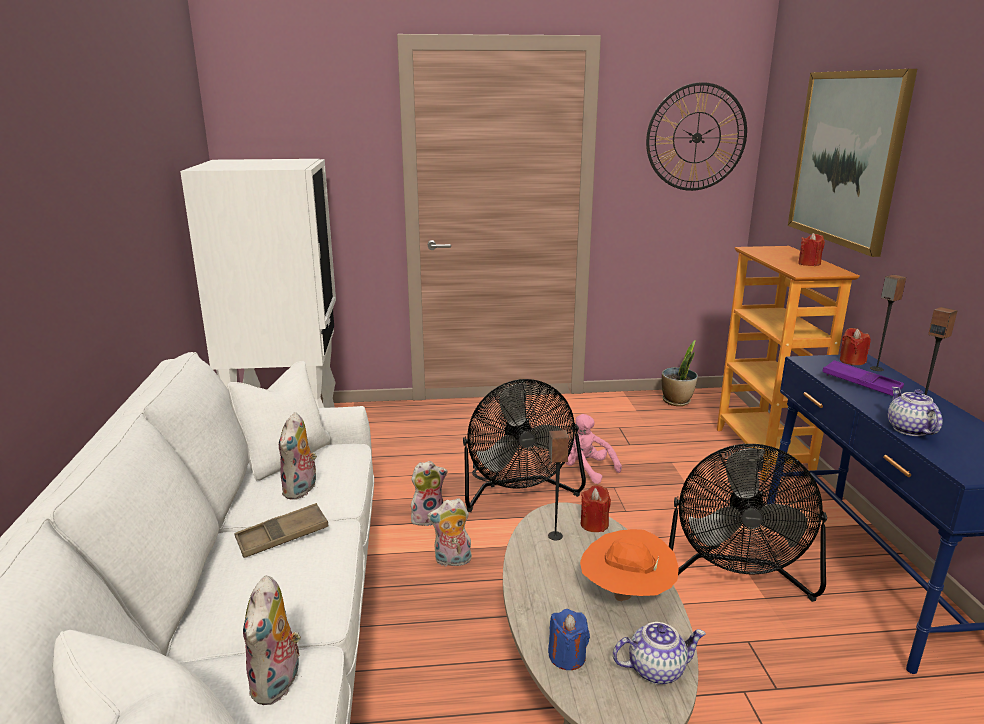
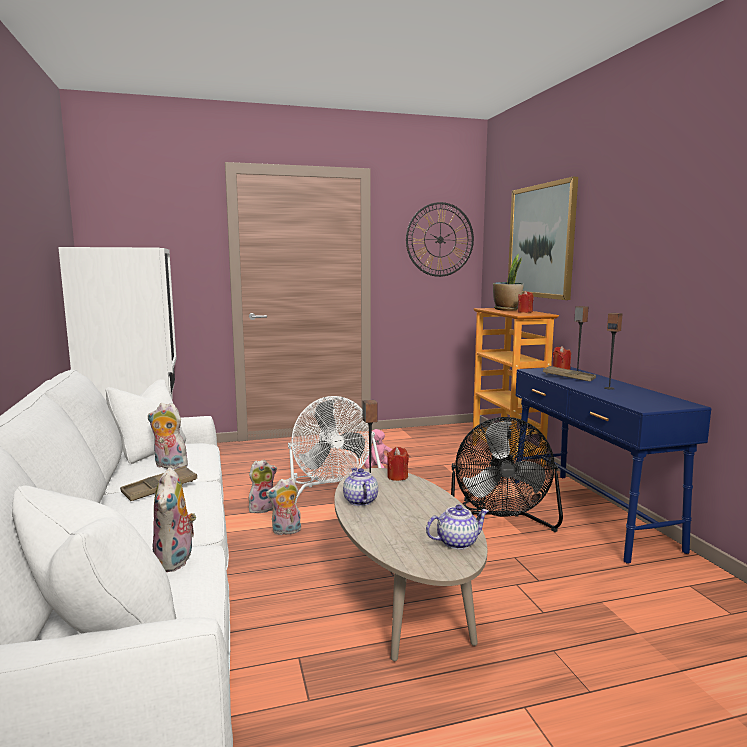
camera: 10 degrees left, 10 degrees down
plush toy [279,412,317,500] -> plush toy turned 105 degrees clockwise [148,403,188,469]
black fan [463,379,586,512] -> white fan [288,396,381,502]
blue candle [548,609,590,670] -> none
orange hat [580,529,679,601] -> none
potted plant [662,340,698,406] -> potted plant moved to [493,254,524,311]
purple tray [822,360,904,396] -> brown tray [543,366,596,381]
teapot [888,387,942,436] -> teapot moved to [343,468,378,506]

